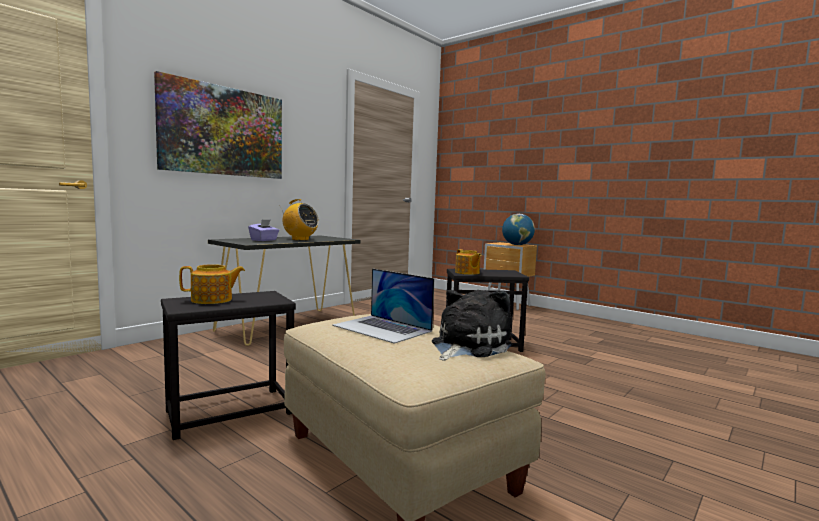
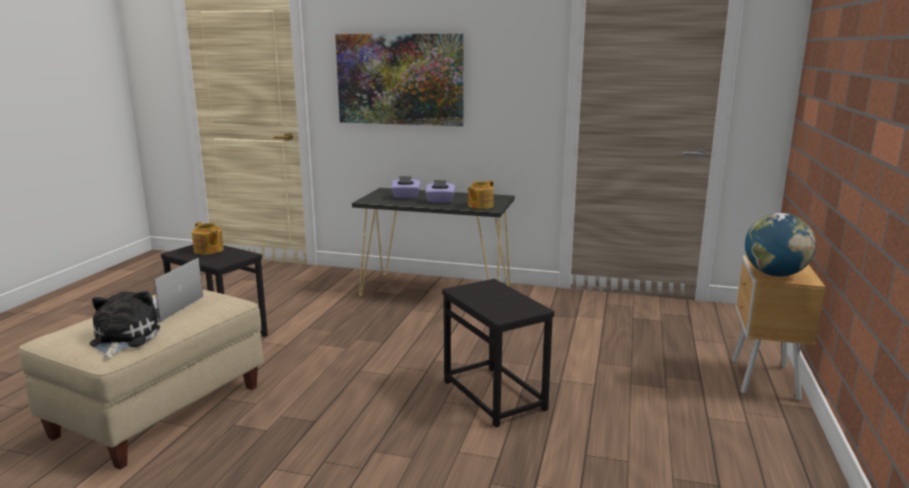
camera: 65 degrees right, 10 degrees up
radio [281,199,319,241] -> purple tissue box [425,180,455,203]
plush toy [432,290,512,361] -> plush toy turned 105 degrees counterclockwise [90,291,160,359]
teapot [455,249,482,275] -> teapot moved to [468,180,494,209]

